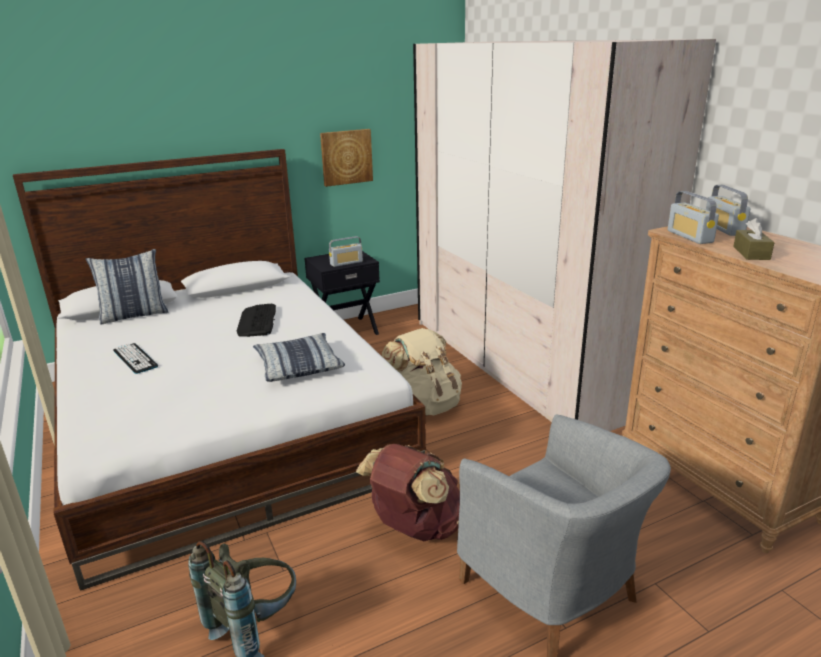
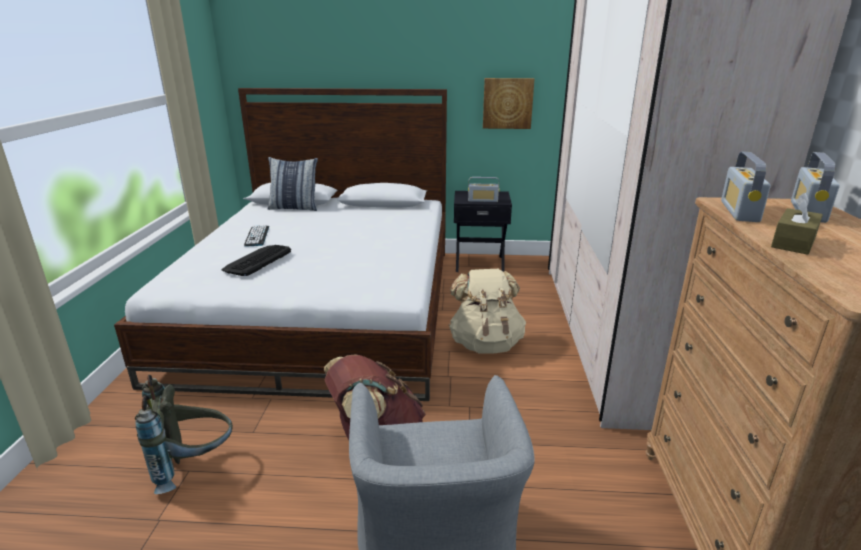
camera: 30 degrees right, 0 degrees up
keyboard [236,304,276,337] -> keyboard moved to [221,245,291,276]
pillow [253,333,345,382] -> none

